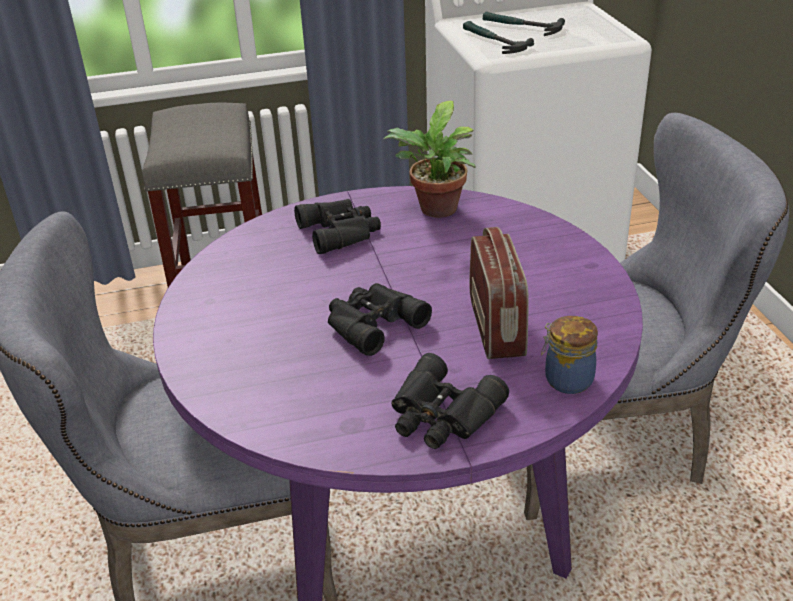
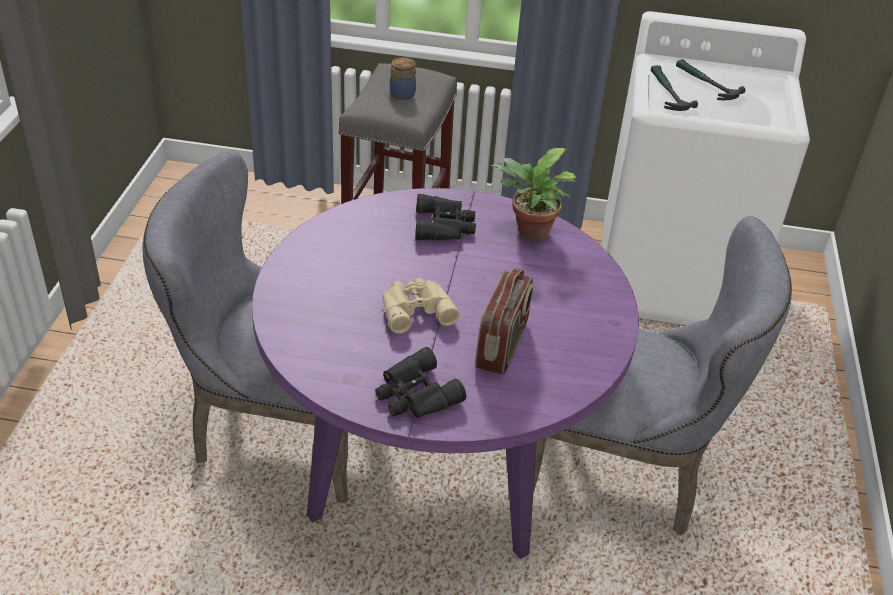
camera: 20 degrees right, 5 degrees up
black binoculars [328,283,432,356] -> beige binoculars [382,278,460,334]
jar [541,316,598,394] -> jar moved to [390,58,416,100]

